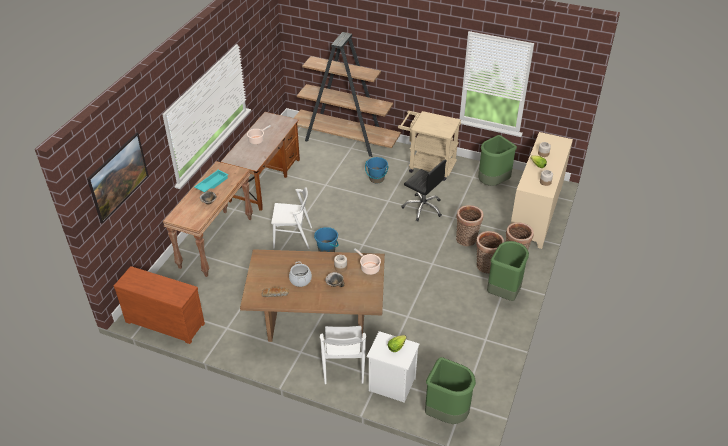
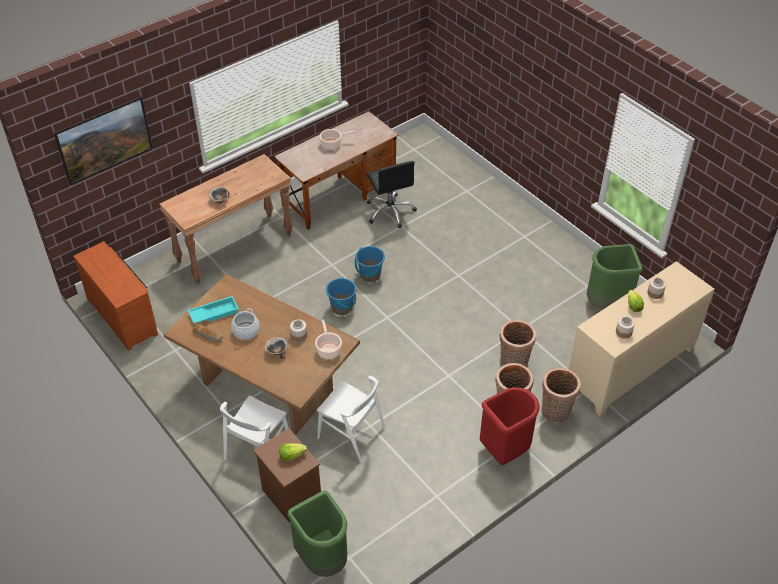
camera: 30 degrees right, 5 degrees up
turquoise tray [194,170,228,192] -> turquoise tray moved to [188,296,239,324]
white chair [271,187,312,249] -> white chair moved to [317,376,386,461]
brown bookcase [294,32,401,157] -> none
blue bucket [365,157,389,184] -> blue bucket moved to [355,246,385,282]
white nightstand [367,331,420,403] -> brown nightstand [253,428,321,522]
beige cart [398,111,461,181] -> none
black office chair [401,160,446,221] -> black office chair moved to [366,161,417,228]
green trash can [487,241,529,301] -> red trash can [480,387,540,465]

